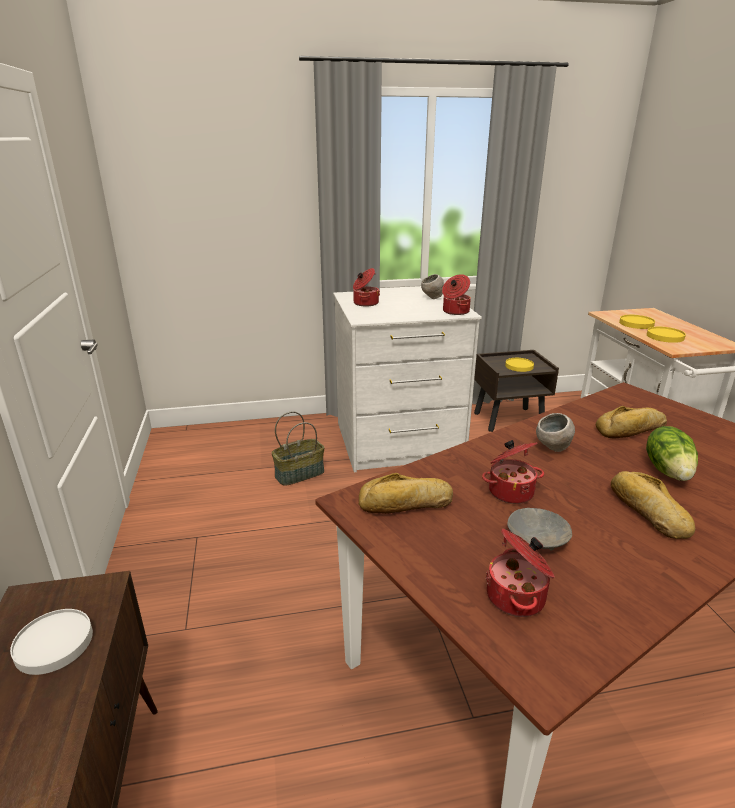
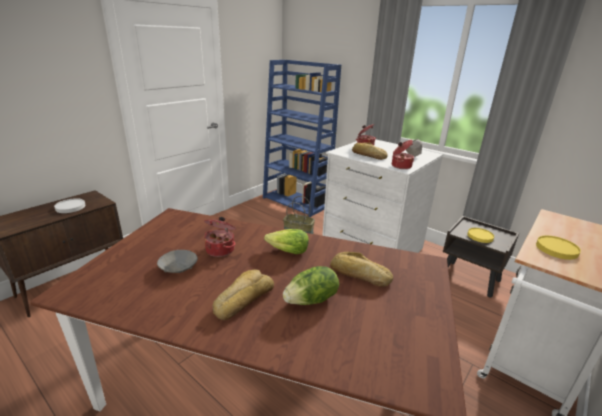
camera: 50 degrees right, 0 degrees up
bread [359,473,453,514] -> bread moved to [352,143,388,160]
cooking pot [486,529,555,617] -> none
grey bowl [536,413,575,452] -> lettuce [264,229,309,254]
yellow plate [619,315,655,329] -> none
none -> blue bookcase [263,60,341,217]

